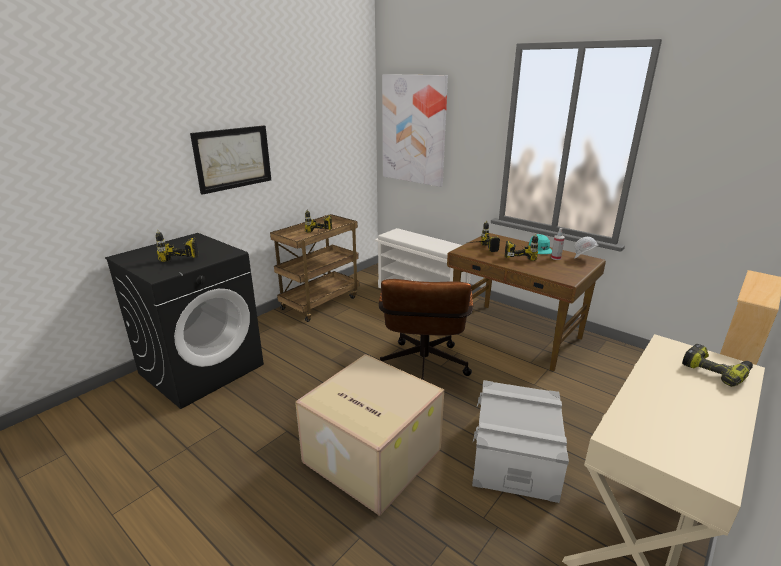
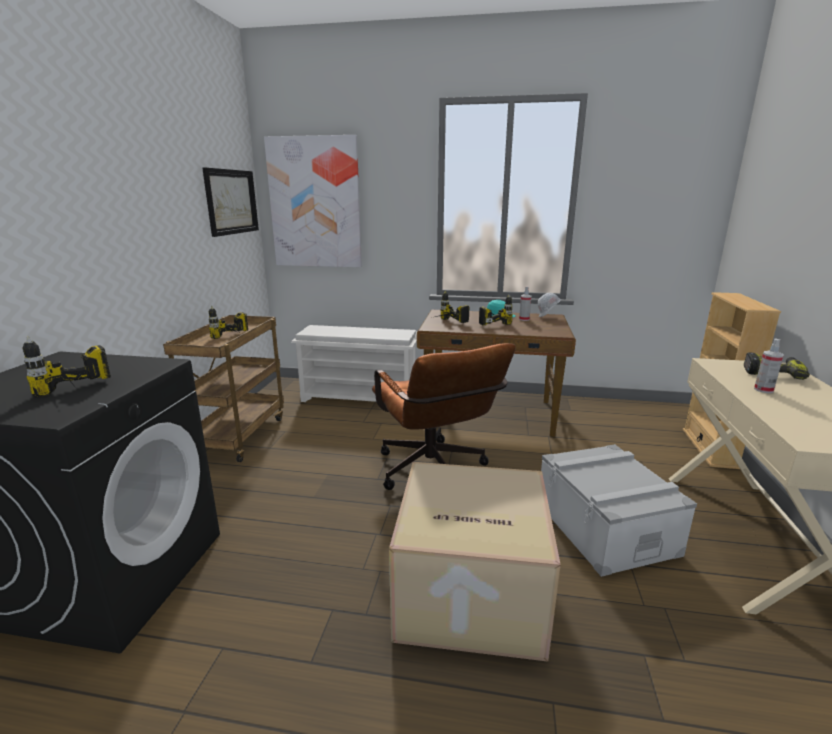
camera: 30 degrees left, 5 degrees down
picture [190,125,271,195] -> picture moved to [202,167,259,237]
none -> spray bottle [754,338,784,393]

